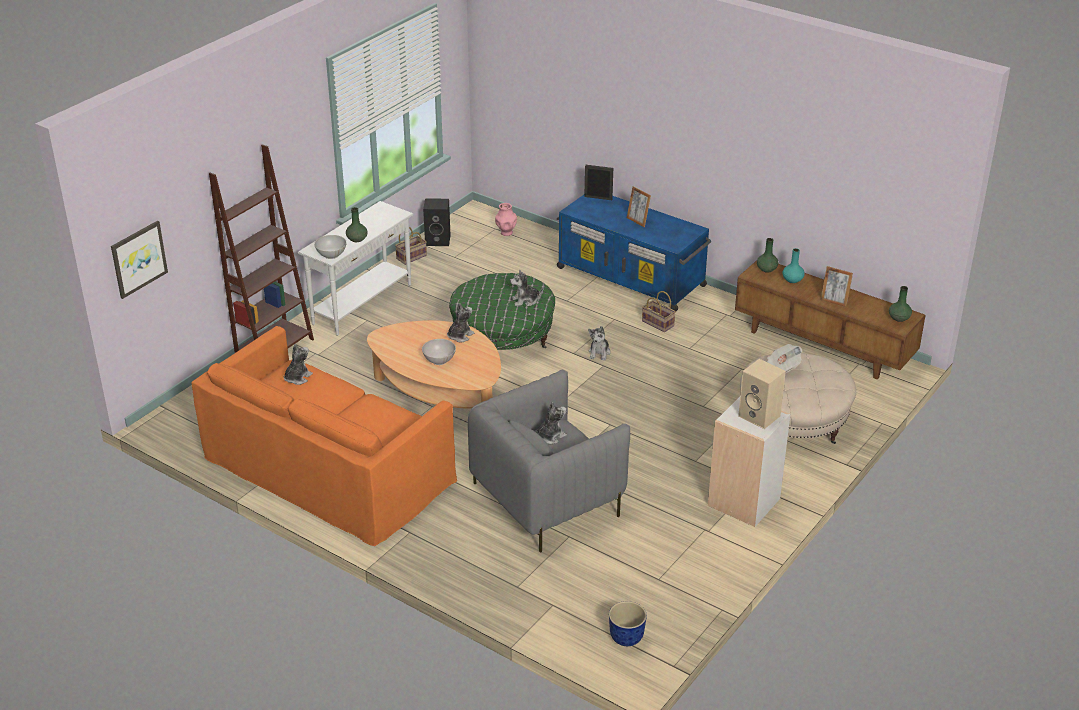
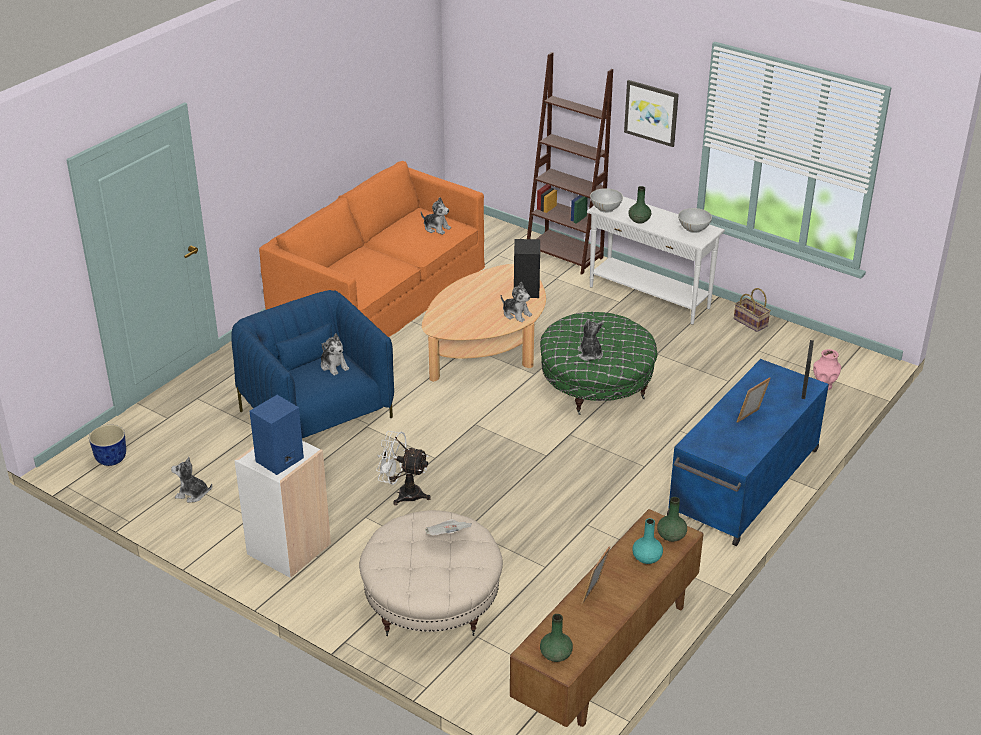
camera: 90 degrees right, 0 degrees up
picture [111,221,168,299] -> picture moved to [624,80,679,147]
white bowl [422,339,456,365] -> white bowl moved to [678,208,712,233]
black speaker [423,198,451,246] -> black speaker moved to [514,239,540,298]
grey armchair [468,370,630,553] -> blue armchair [231,290,394,438]
plush toy [588,326,611,360] -> plush toy moved to [171,457,212,503]
basket [642,291,676,332] -> none
beige speaker [738,359,786,429] -> blue speaker [249,395,304,475]
none -> white fan [376,431,431,505]

